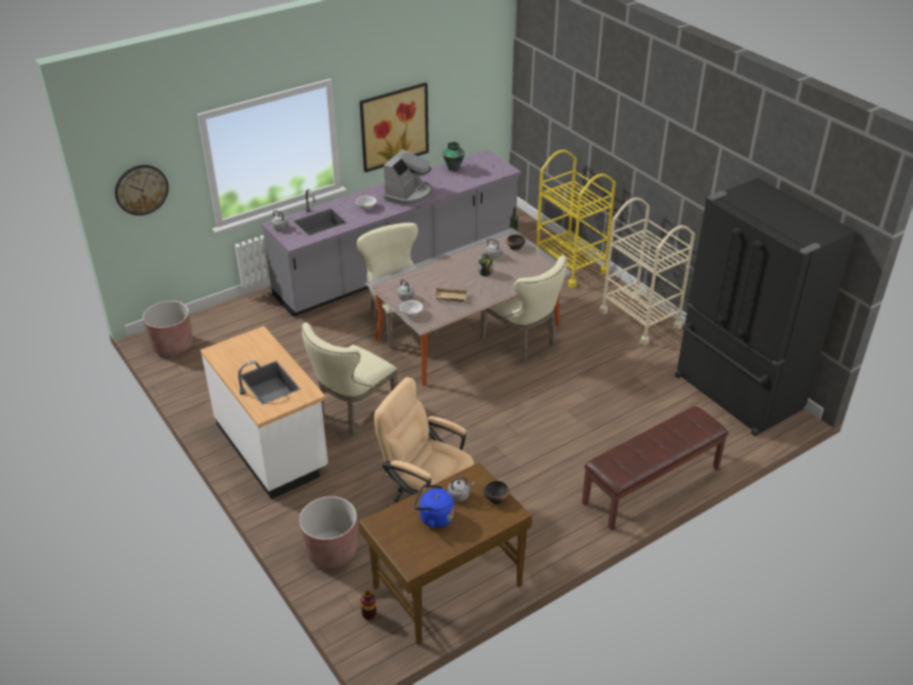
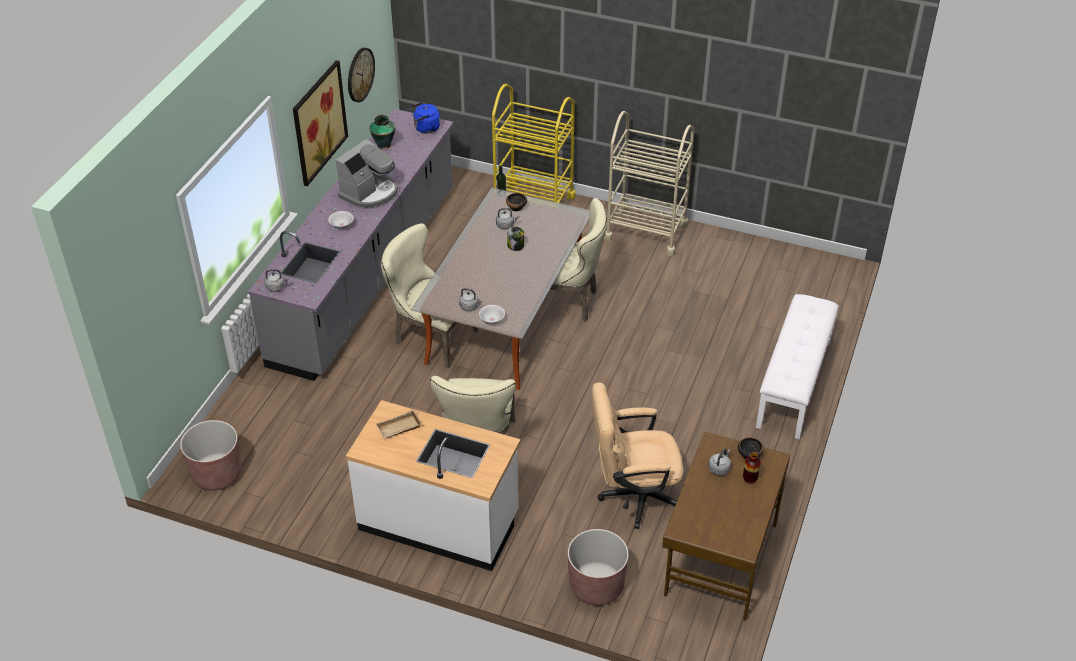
camera: 35 degrees left, 5 degrees up
wall clock [115,165,169,215] -> wall clock moved to [348,48,375,102]
vase [360,590,377,620] -> vase moved to [743,452,761,484]
coffee machine [383,149,433,206] -> coffee machine turned 45 degrees clockwise [336,139,398,208]
blue kettle [414,485,454,528] -> blue kettle moved to [409,102,440,133]
beige tray [433,288,468,302] -> beige tray moved to [376,410,422,438]
brown bench [582,406,728,530] -> white bench [756,294,839,439]
black fridge [675,178,856,436] -> none

